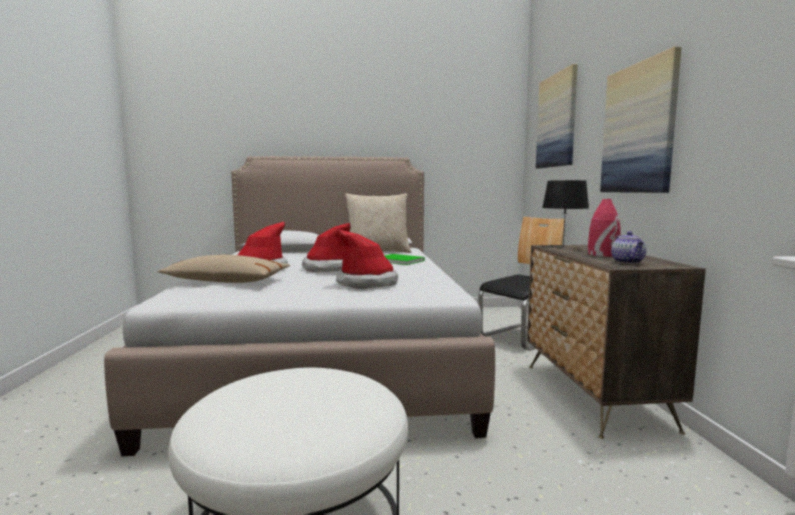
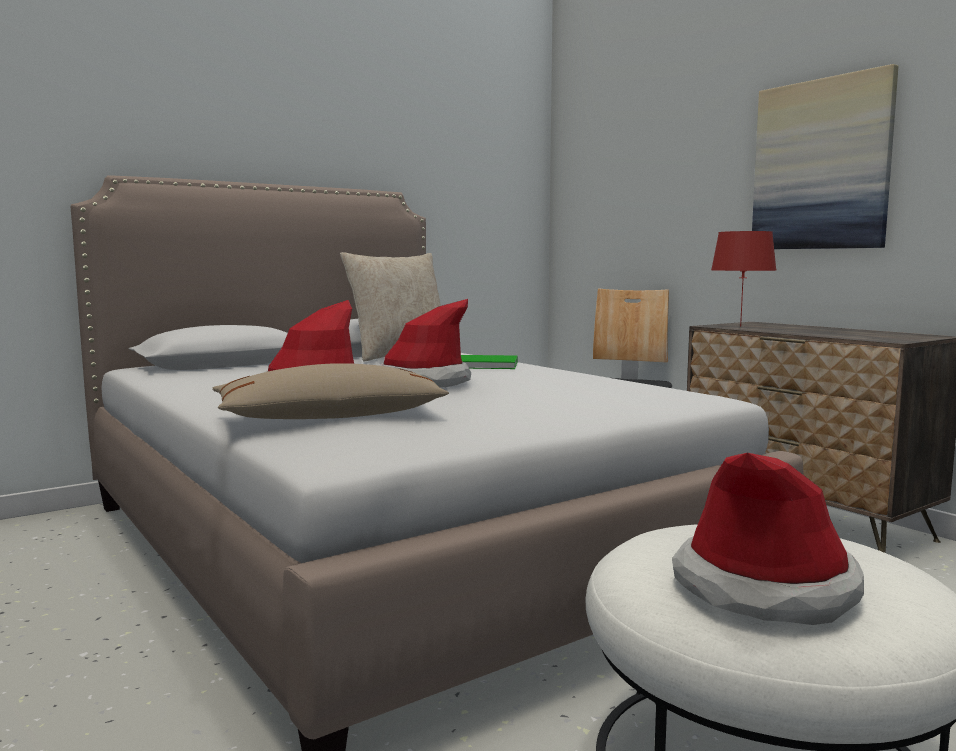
camera: 30 degrees left, 0 degrees up
hat [336,229,398,289] -> hat moved to [672,453,864,625]
picture [536,64,578,169] -> none
black table lamp [542,180,589,248] -> red table lamp [711,231,776,327]
red vase [588,199,621,257] -> none
teapot [611,231,647,264] -> none

